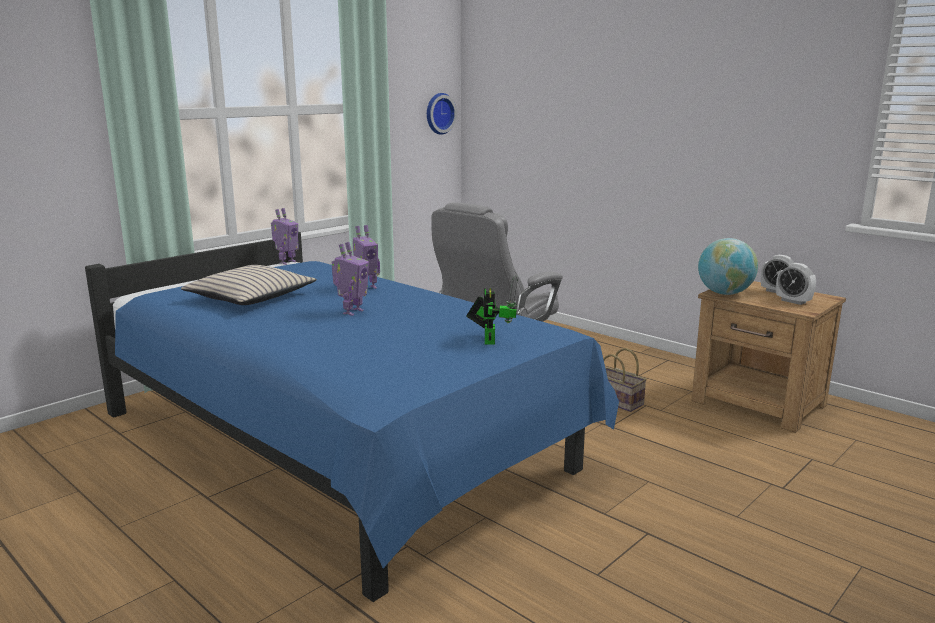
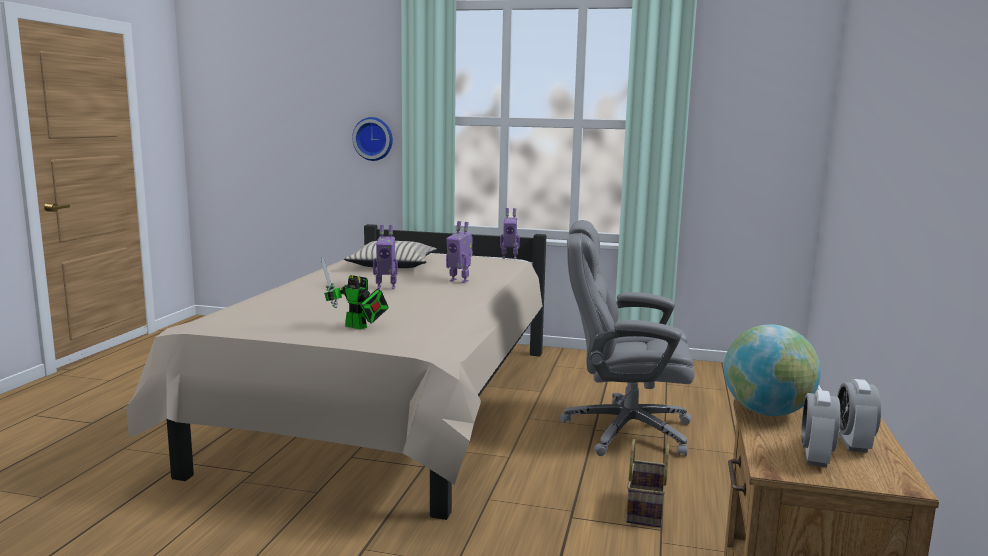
camera: 60 degrees right, 5 degrees down
blue bed [85,232,619,602] -> beige bed [126,224,546,520]
wall clock [427,93,457,135] -> wall clock moved to [352,117,393,161]
toy robot [466,275,518,345] -> toy robot turned 60 degrees clockwise [321,257,389,330]

